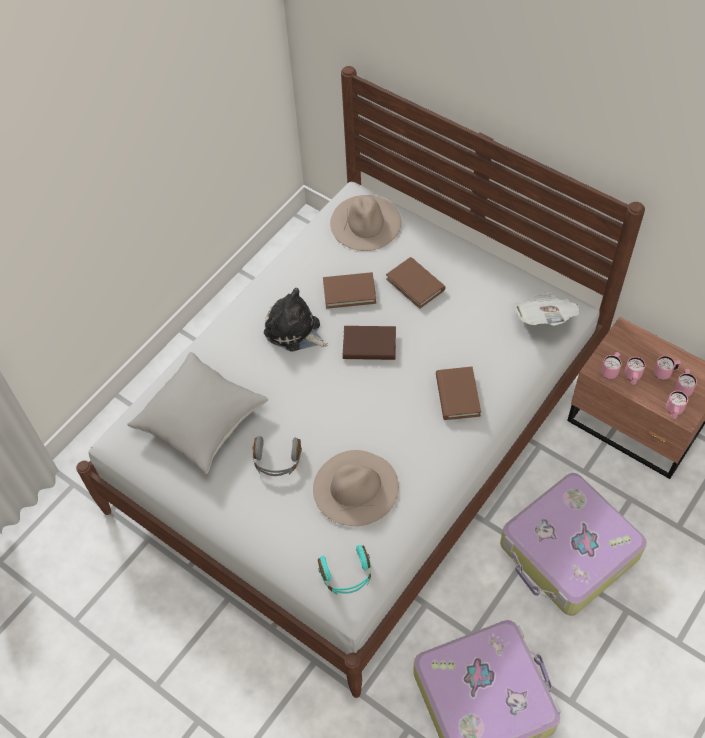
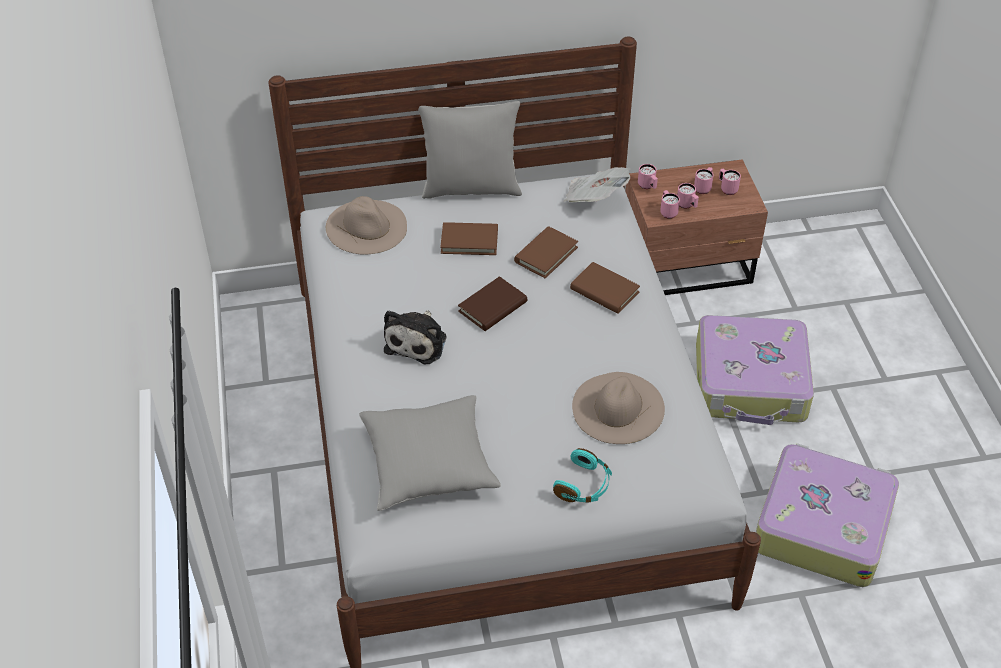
camera: 50 degrees left, 10 degrees down
grey headphones [253,436,302,476] -> none
plush toy [264,288,328,352] -> plush toy turned 60 degrees counterclockwise [384,310,446,364]
turquoise headphones [318,545,371,595] -> turquoise headphones moved to [553,448,612,503]
brown book [323,272,376,309] -> brown book moved to [514,226,578,278]
pink mug [666,391,688,419] -> pink mug moved to [638,164,658,189]
none -> grey pillow [418,101,522,199]

